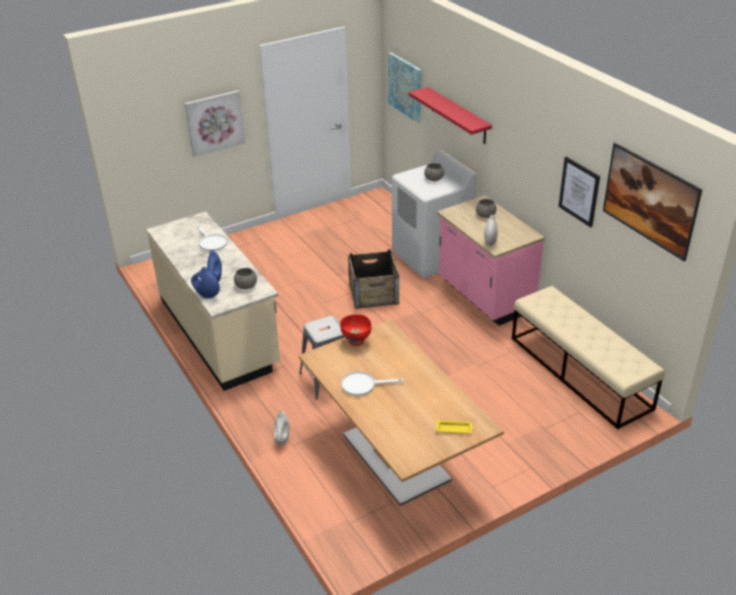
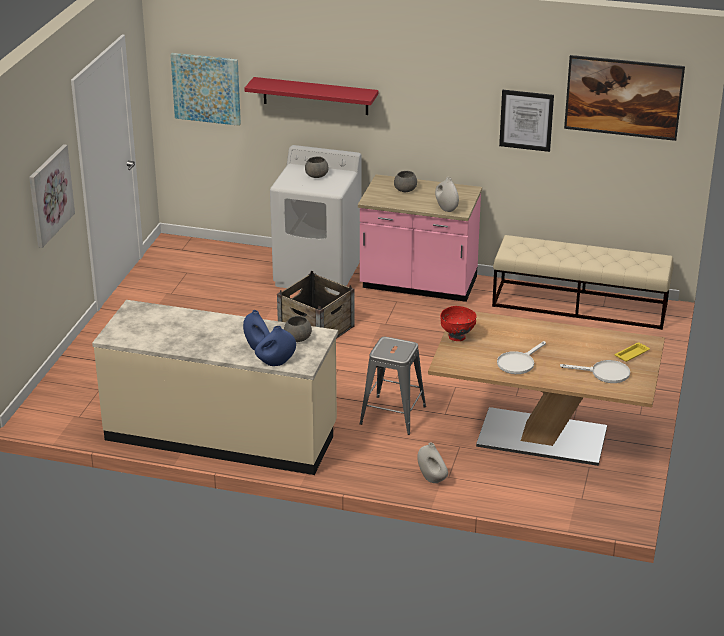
camera: 45 degrees left, 5 degrees down
white frying pan [196,225,227,251] -> white frying pan moved to [560,360,630,383]

